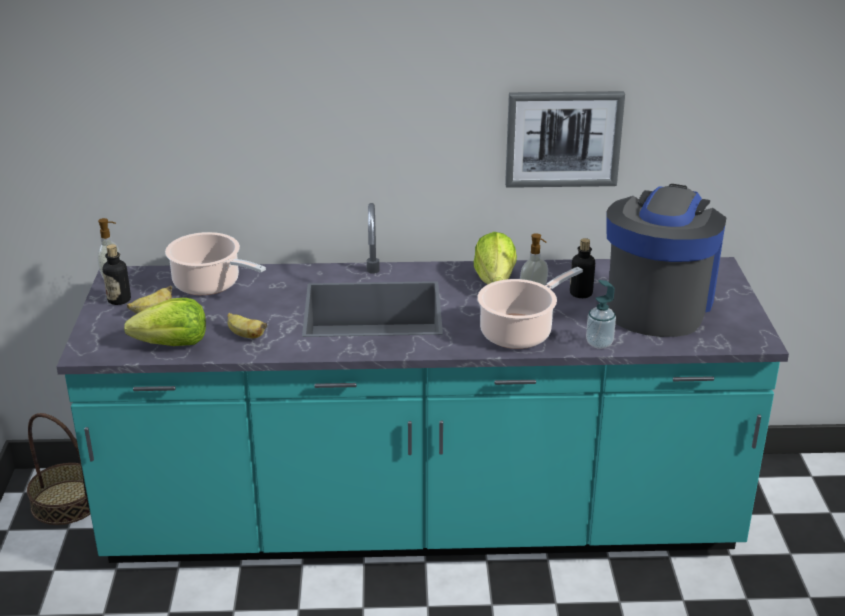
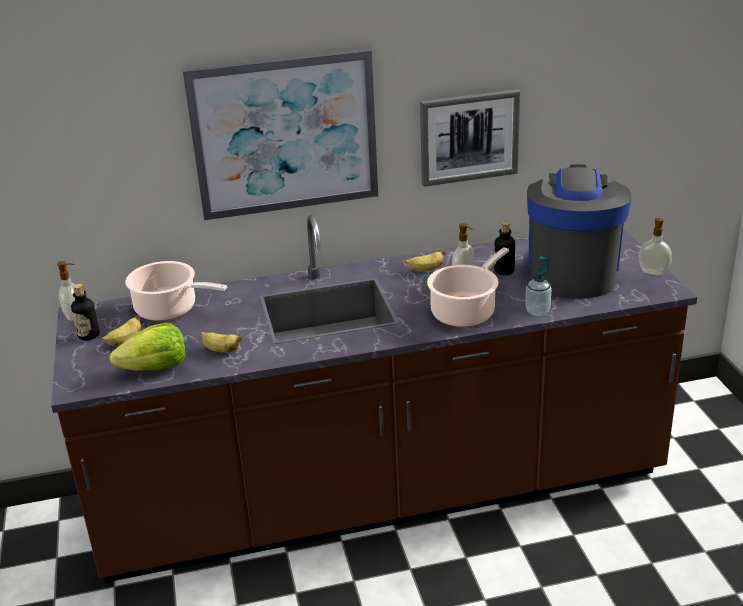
camera: 10 degrees left, 0 degrees up
basket [27,413,90,525] -> none
turquoise counter [57,203,789,563] -> brown counter [51,215,697,582]
lettuce [474,232,517,284] -> banana [405,250,446,272]
none -> picture [183,49,378,221]
none -> soap dispenser [639,218,672,275]

